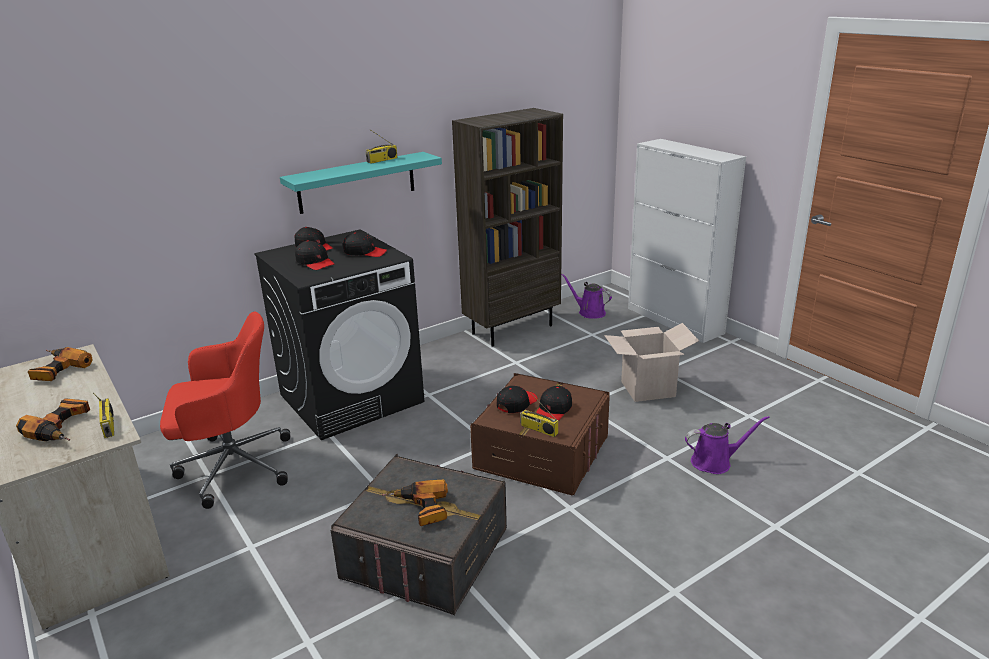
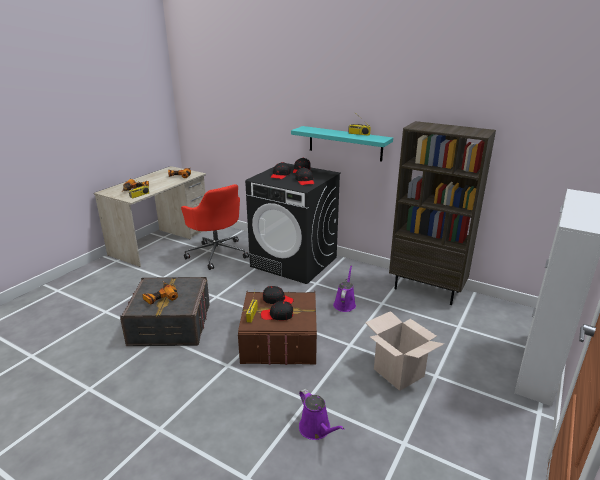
camera: 65 degrees right, 0 degrees up
purple watering can [561,273,612,319] -> purple watering can moved to [333,265,356,312]

